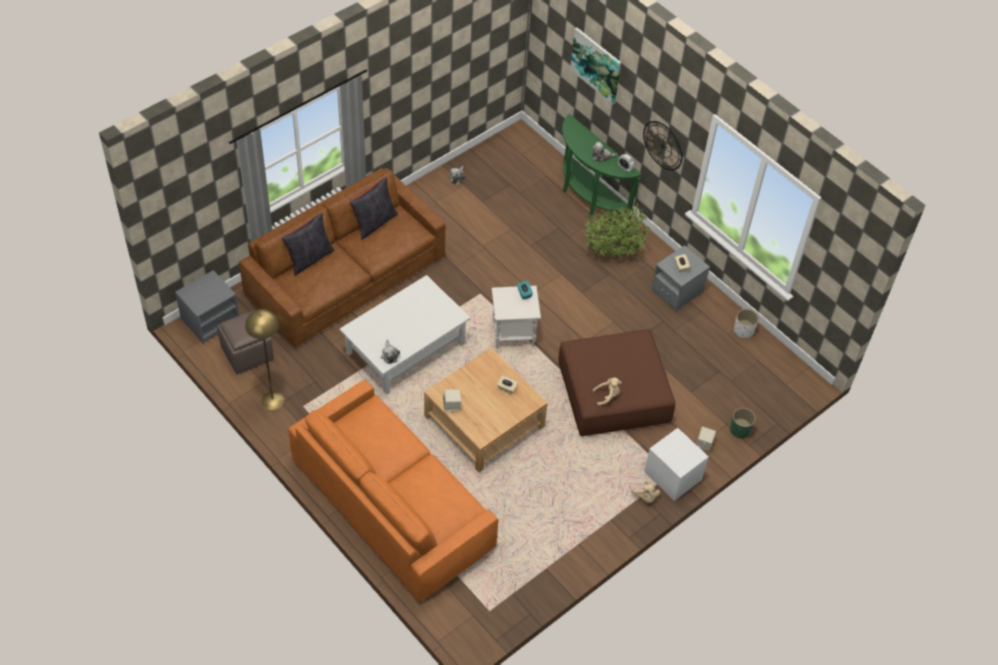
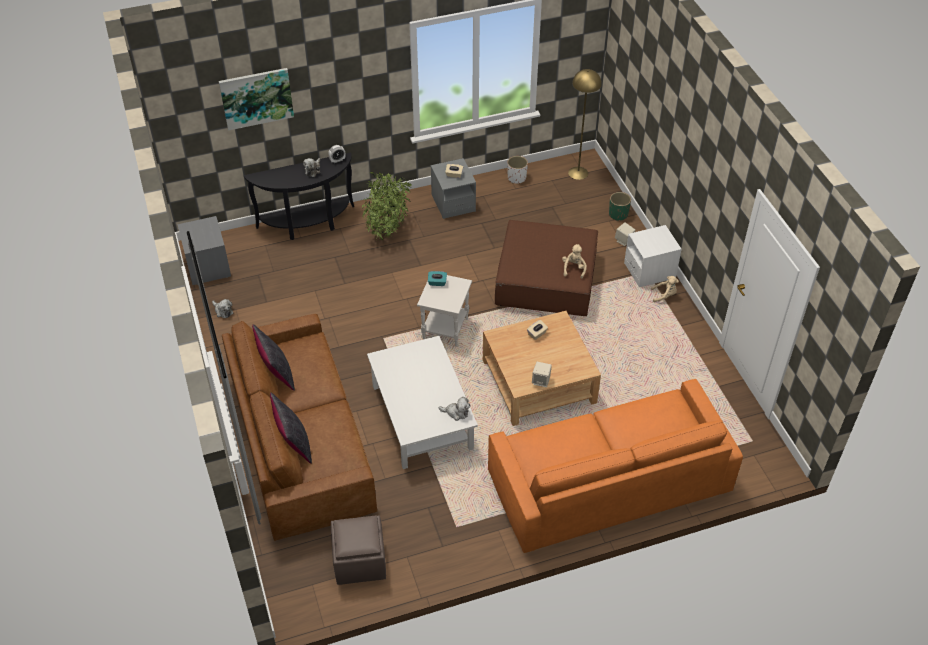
camera: 65 degrees left, 5 degrees down
grey nightstand [175,270,239,343] -> grey nightstand moved to [177,216,231,285]
yellow floor lamp [245,309,284,410] -> yellow floor lamp moved to [568,69,602,180]
green console table [562,114,642,220] -> black console table [244,152,354,240]
wall clock [643,121,682,171] -> none

